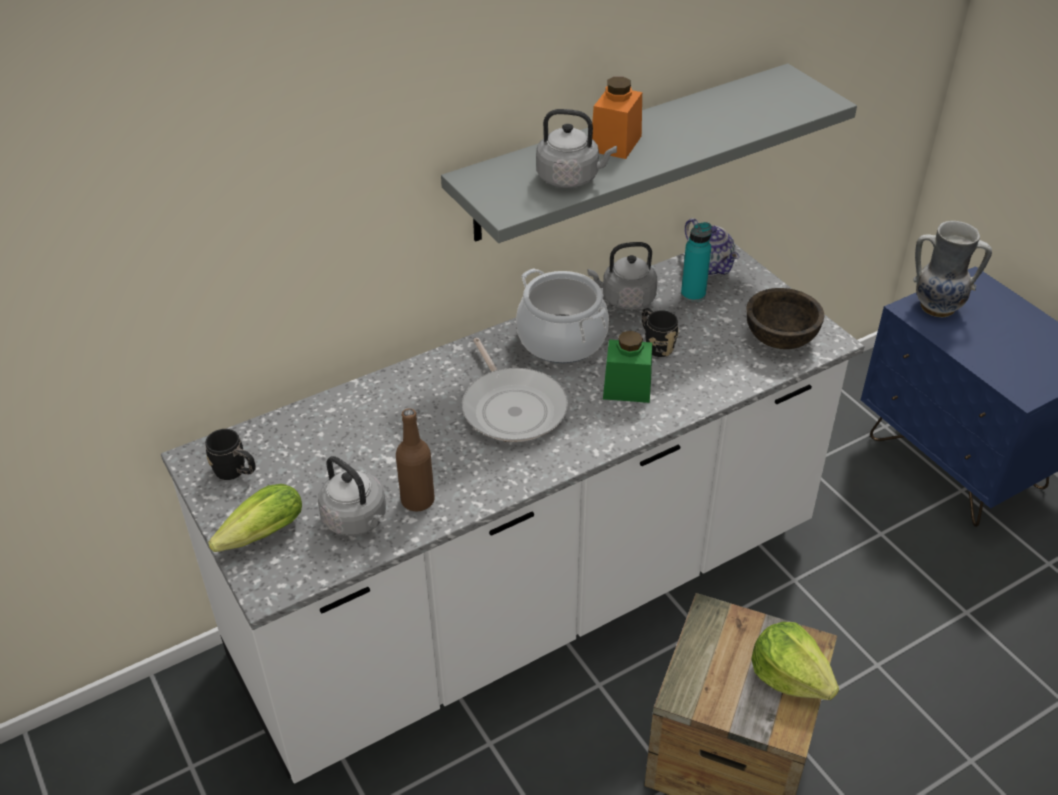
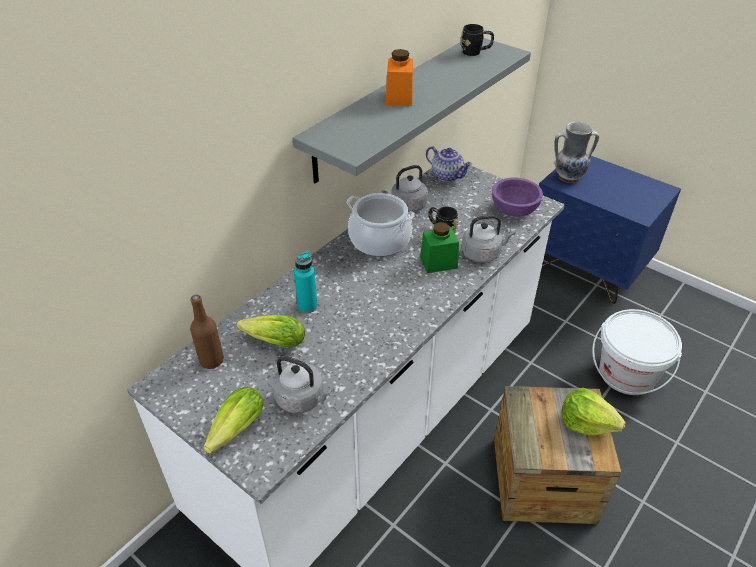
camera: 20 degrees left, 0 degrees up
black mug [205,429,256,480] -> black mug moved to [461,24,494,56]
brown bottle [396,409,435,511] -> brown bottle moved to [190,295,224,369]
frying pan [462,338,568,442] -> none
grey kettle [536,109,617,188] -> grey kettle moved to [462,215,515,262]
turquoise bottle [681,222,712,302] -> turquoise bottle moved to [294,251,318,313]
brown bowl [747,288,824,349] -> purple bowl [492,178,543,217]
none -> lettuce [237,315,305,347]
none -> white bucket [592,309,682,395]

